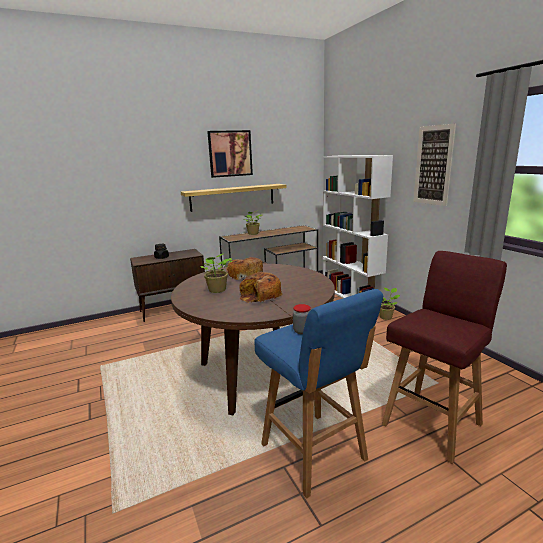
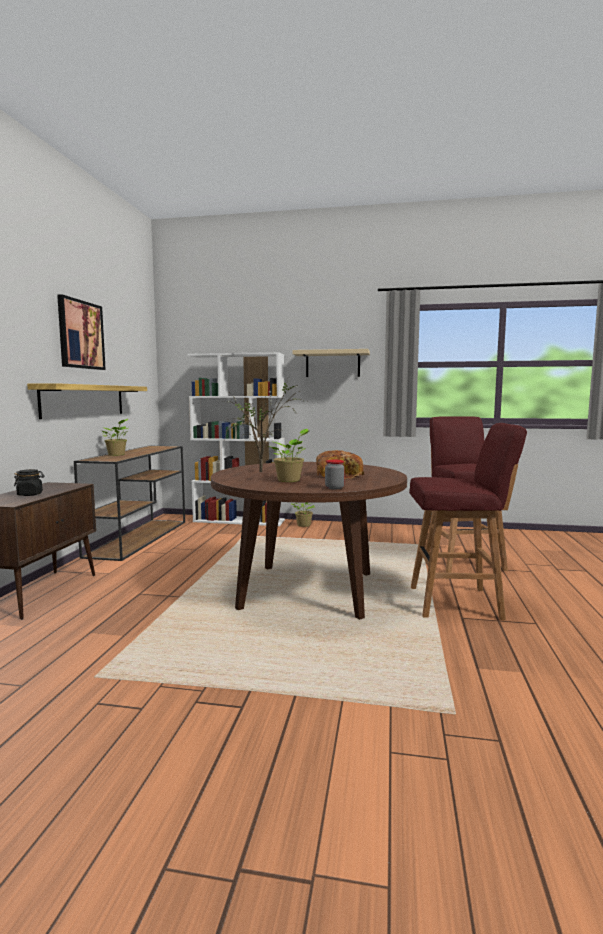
camera: 55 degrees left, 10 degrees down
bread [226,257,263,280] -> potted plant [223,383,304,472]
blue stool [254,289,383,499] -> red stool [409,423,527,620]
jar [293,304,311,334] -> jar moved to [325,460,345,489]
picture [413,124,456,206] -> beige shelf [292,349,370,377]

